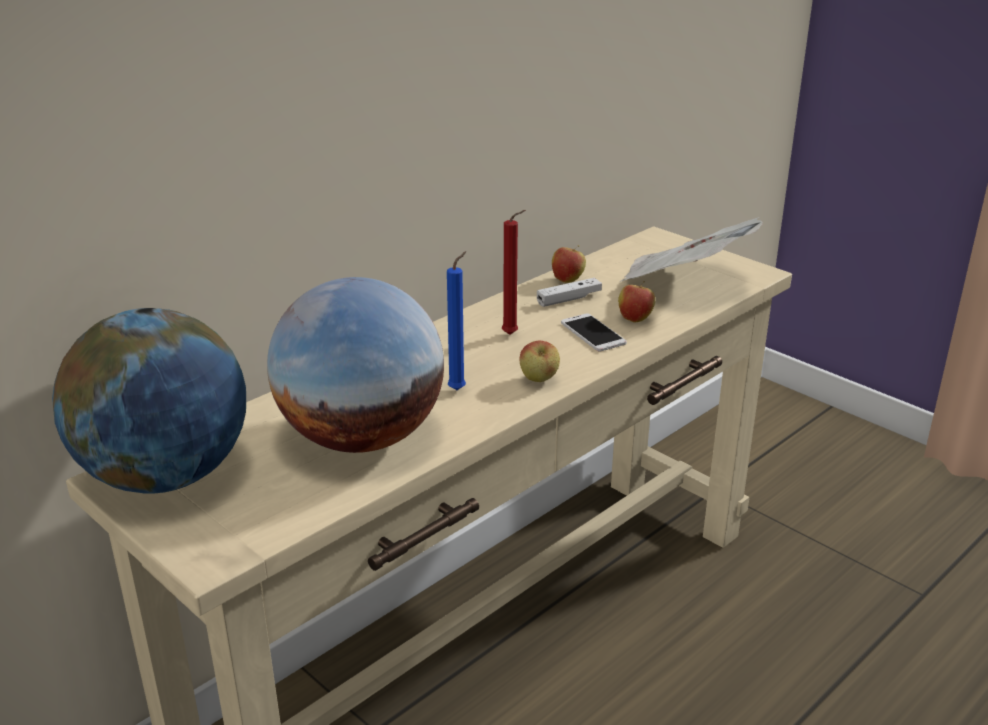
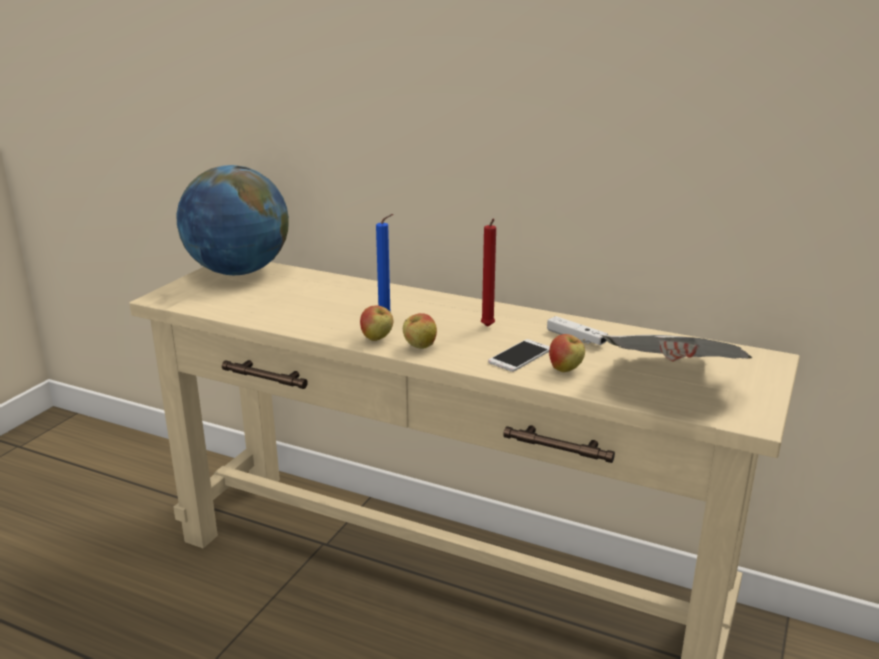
camera: 70 degrees right, 5 degrees down
globe [267,277,444,453] -> none
apple [552,245,586,283] -> apple moved to [360,306,393,341]

